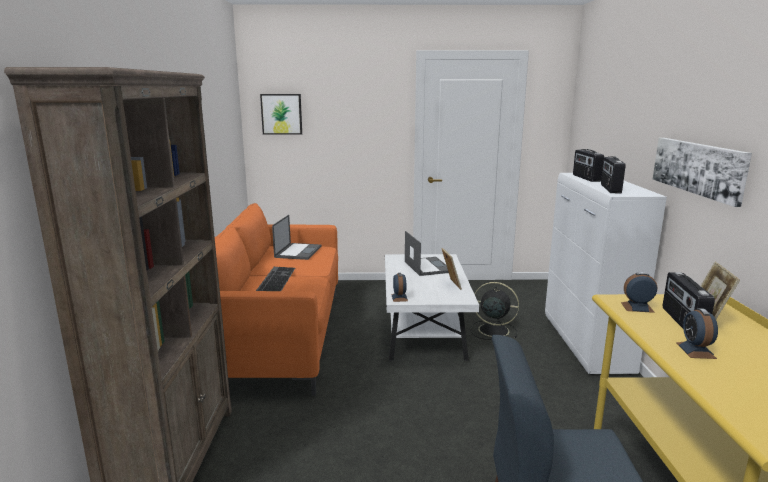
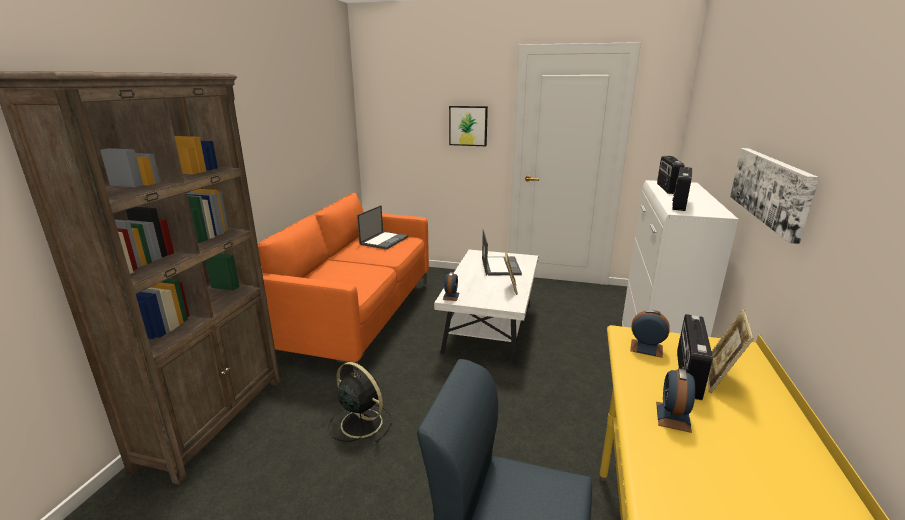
camera: 15 degrees right, 5 degrees up
keyboard [256,267,295,291] -> none
picture [260,94,302,135] -> picture moved to [449,106,488,146]
black fan [470,282,519,340] -> black fan moved to [328,362,392,443]

